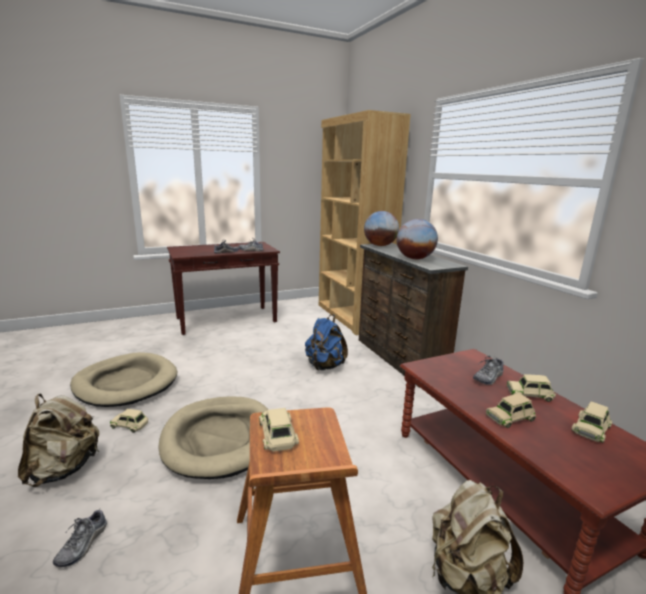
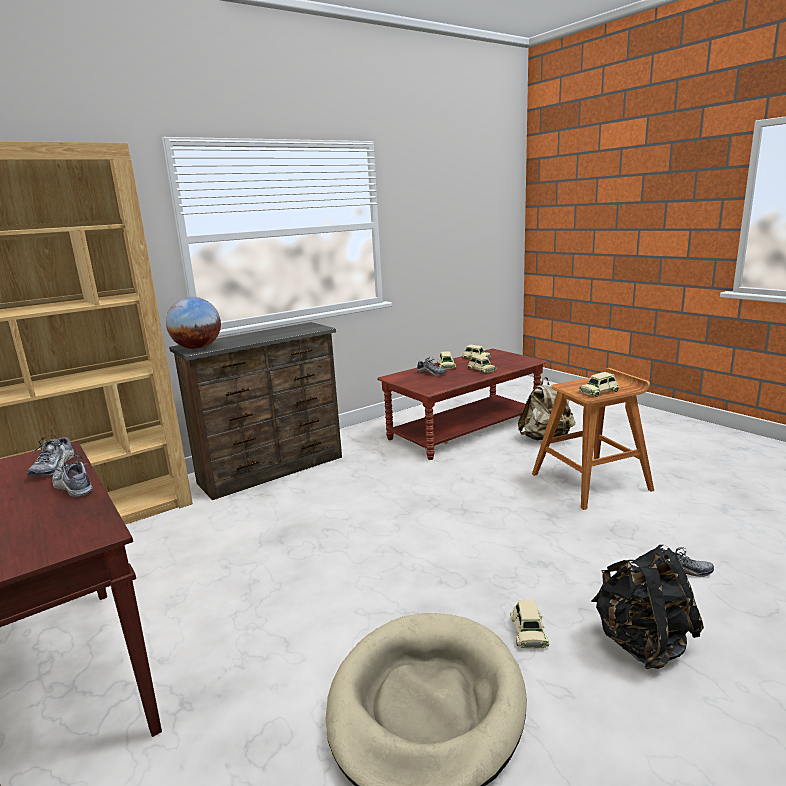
camera: 100 degrees left, 0 degrees up
beige backpack [18,394,100,487] -> black backpack [592,545,704,669]
beige dog bed [159,396,269,479] -> none
blue backpack [305,315,348,370] -> none
globe [397,219,438,259] -> none

